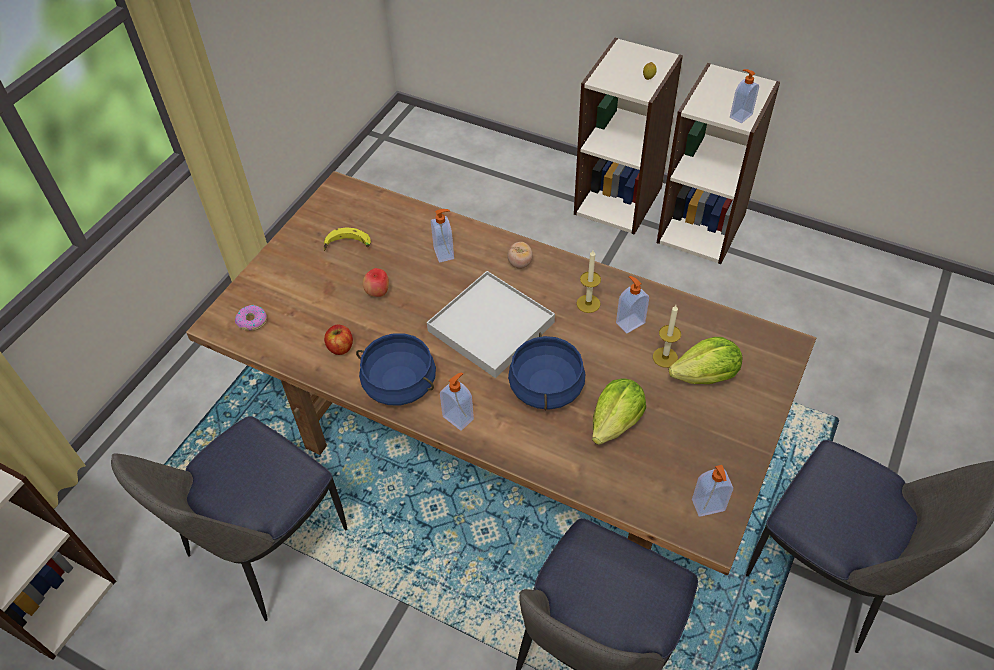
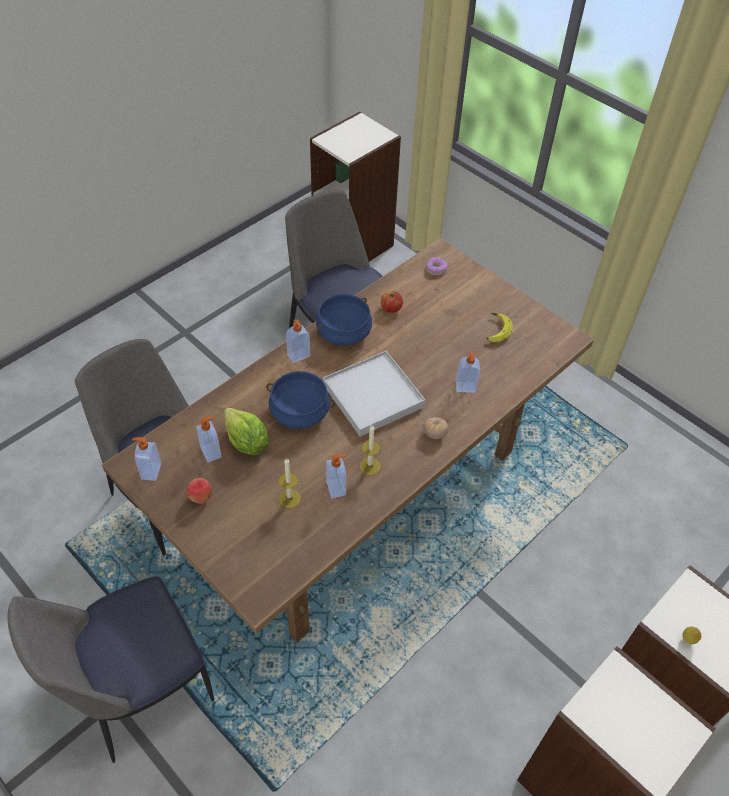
camera: 105 degrees right, 0 degrees up
apple [363,268,389,297] -> apple moved to [187,478,212,504]
lettuce [669,337,742,384] -> none
soap dispenser [730,69,759,123] -> soap dispenser moved to [196,417,222,462]

